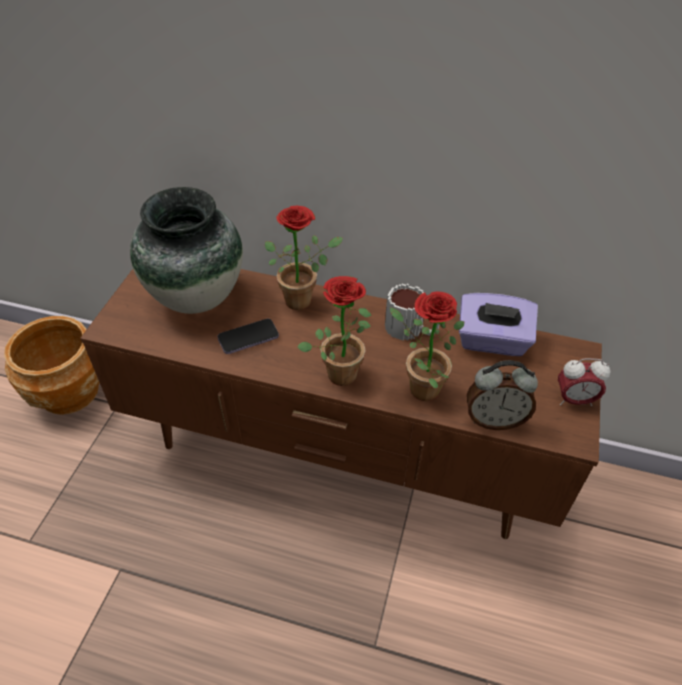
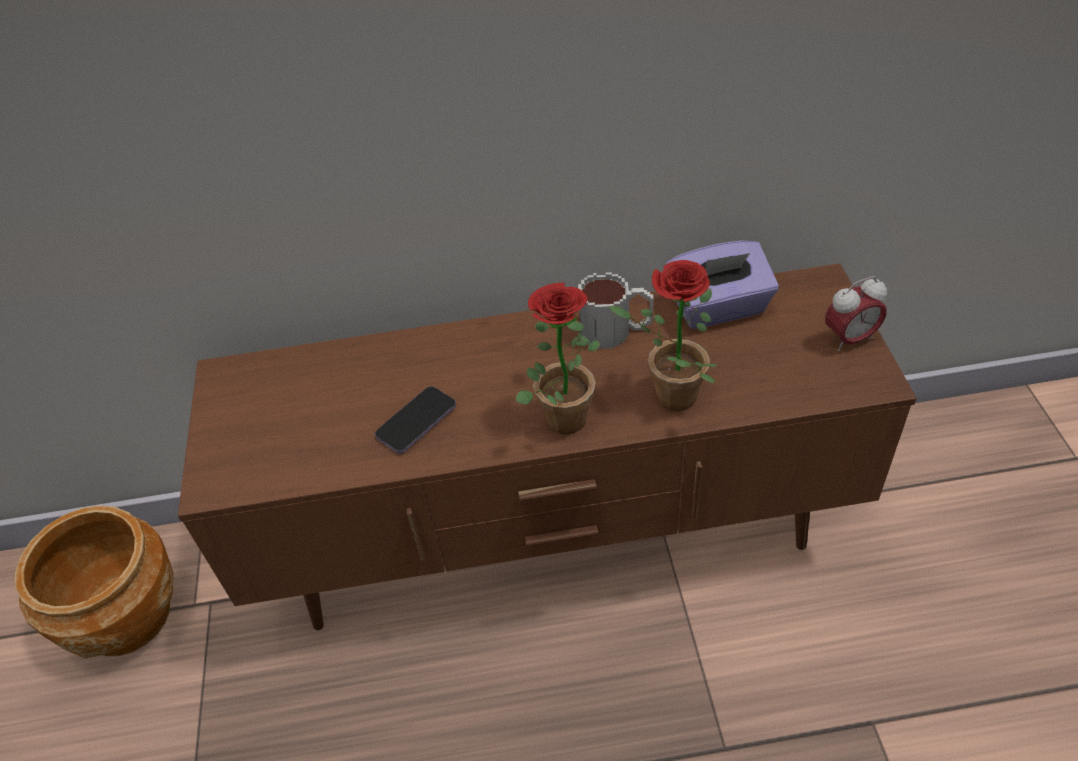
camera: 20 degrees left, 0 degrees up
vase [130,187,243,314] -> none
potted plant [265,205,343,310] -> none
alarm clock [467,360,538,430] -> none

